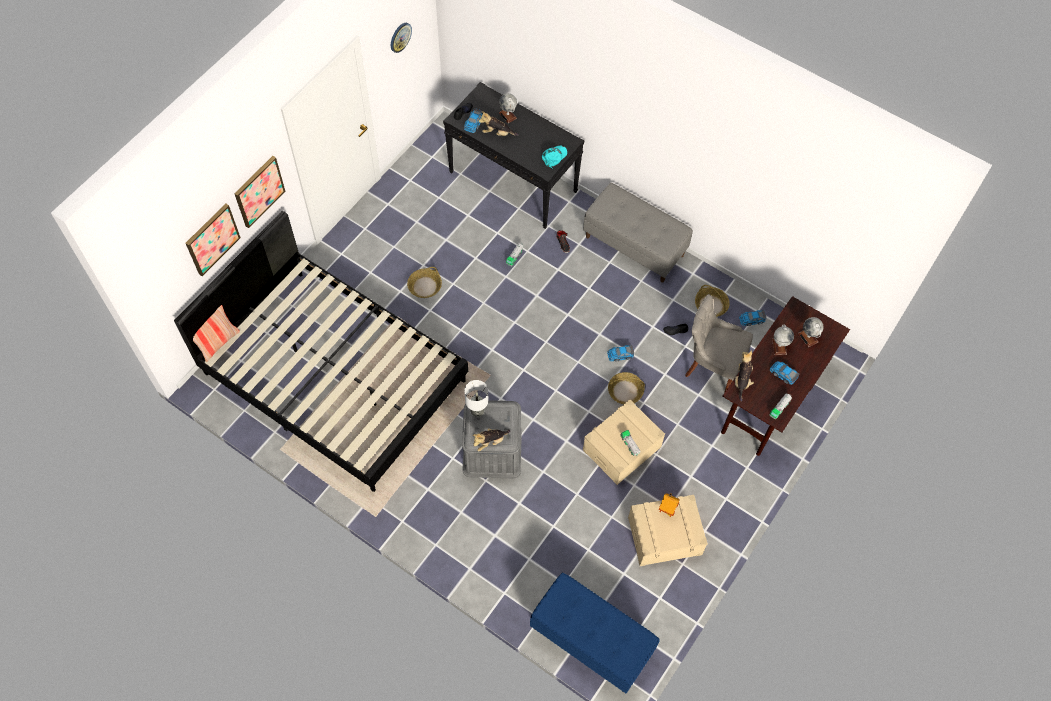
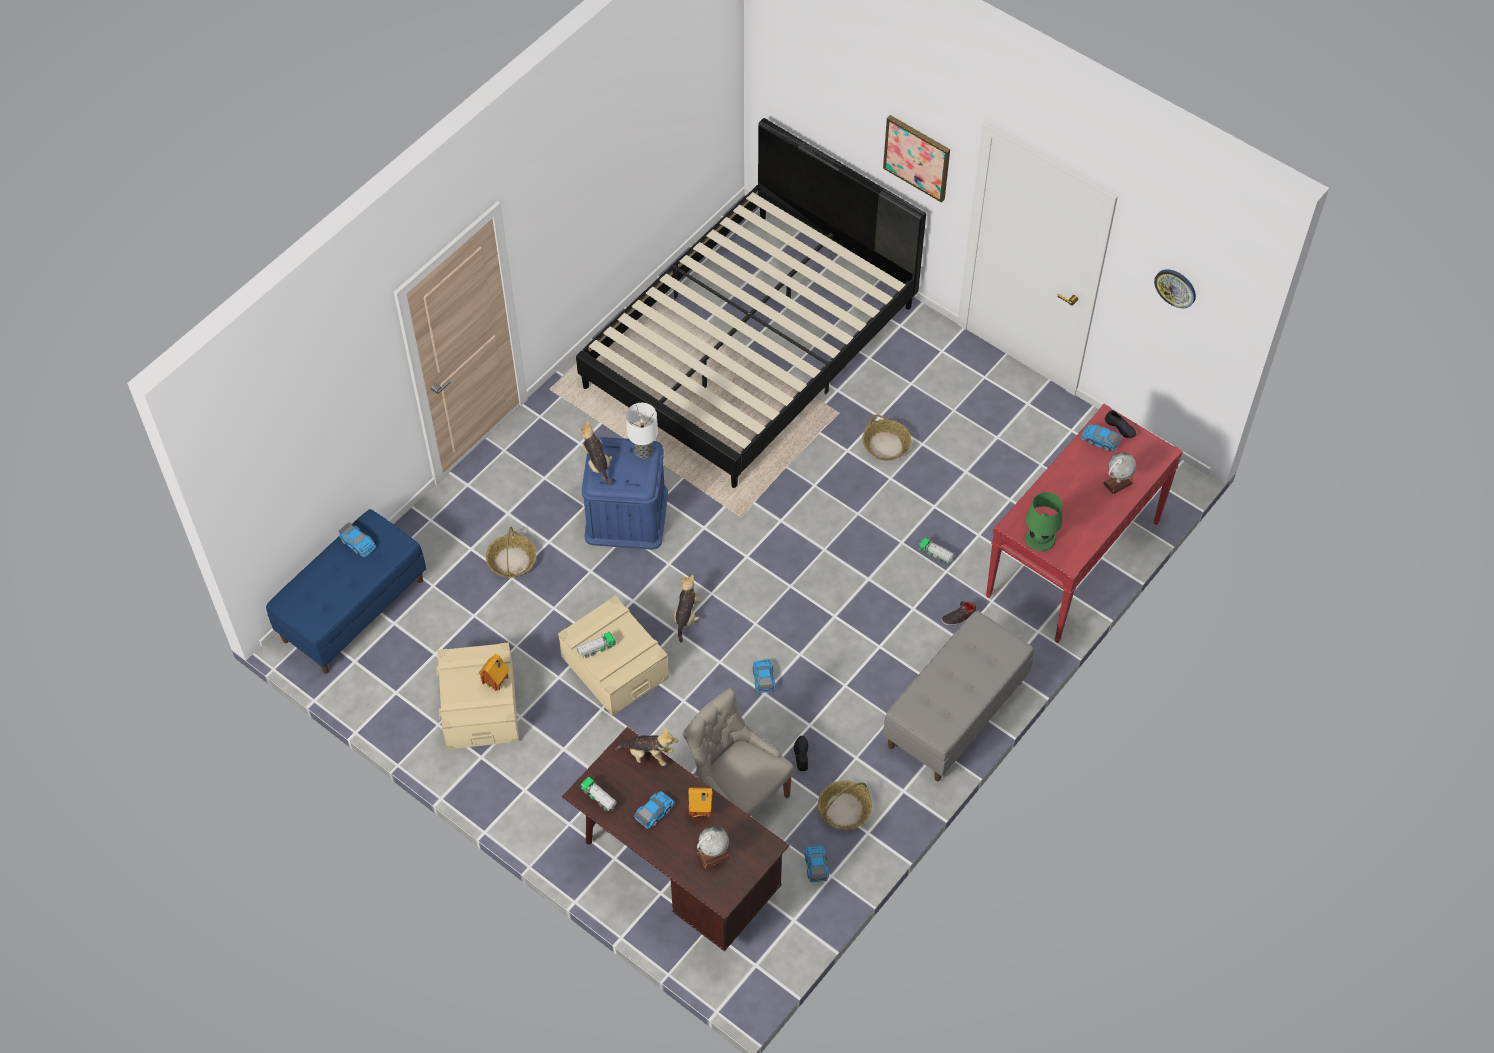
camera: 95 degrees right, 5 degrees down
picture [186,204,241,276] -> none
pillow [193,305,240,362] -> none
black console table [443,82,584,229] -> red console table [986,404,1183,643]
grey storage box [462,400,522,478] -> blue storage box [582,437,668,549]
plush toy [479,111,519,136] -> plush toy moved to [673,575,701,643]
turquoise cap [542,146,567,169] -> green table lamp [1025,492,1062,551]
basket [608,372,645,404] -> basket moved to [486,527,536,578]
grey chair [685,294,753,393] -> grey chair turned 75 degrees counterclockwise [683,688,794,816]
globe [772,324,794,355] -> toy house [689,787,713,817]
none -> toy car [339,522,376,557]

